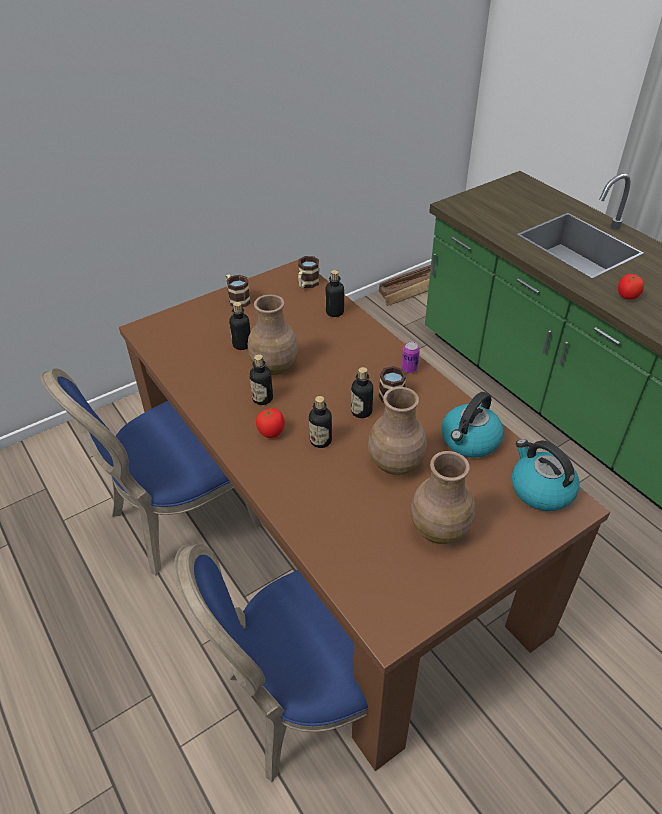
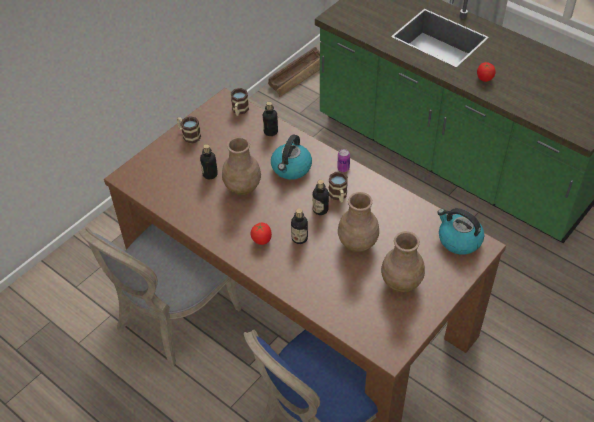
camera: 15 degrees left, 5 degrees up
blue chair [41,368,261,575] -> grey chair [78,224,242,367]
bottle [249,354,273,405] -> none
kettle [441,392,504,458] -> kettle moved to [271,134,312,180]

